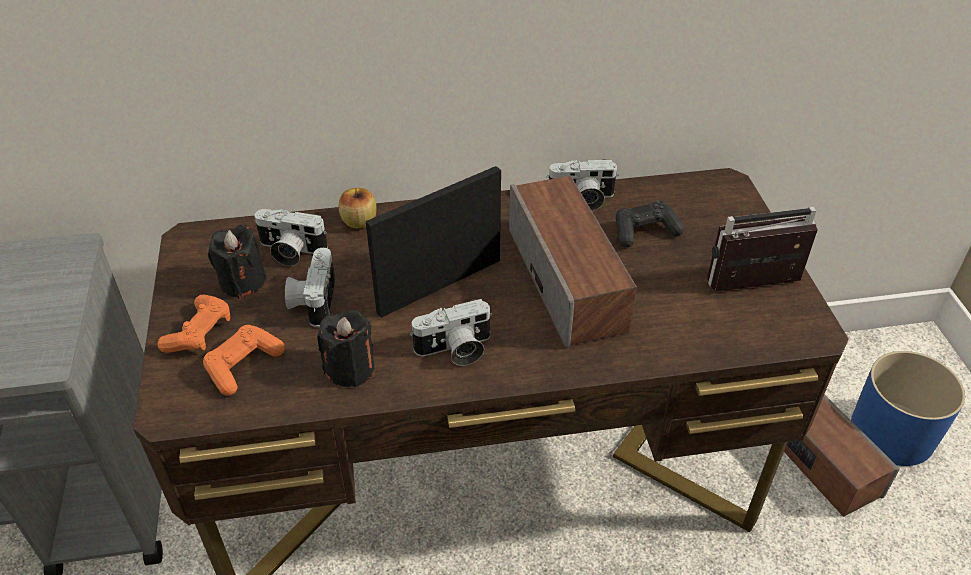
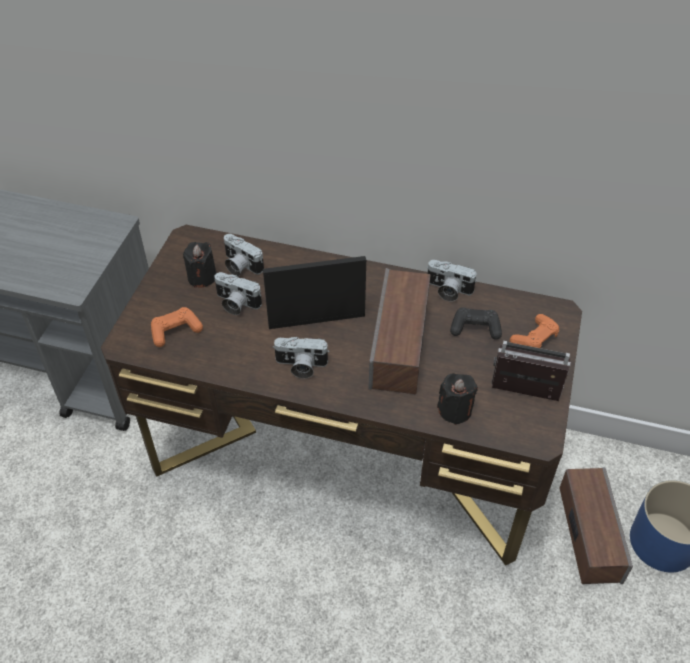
camera: 25 degrees right, 5 degrees up
orange game controller [157,295,230,353] -> orange game controller moved to [510,314,559,348]
camera [285,248,335,327] -> camera turned 90 degrees counterclockwise [214,272,262,315]
black candle [317,310,375,387] -> black candle moved to [437,373,478,425]
apple [338,188,377,228] -> none

